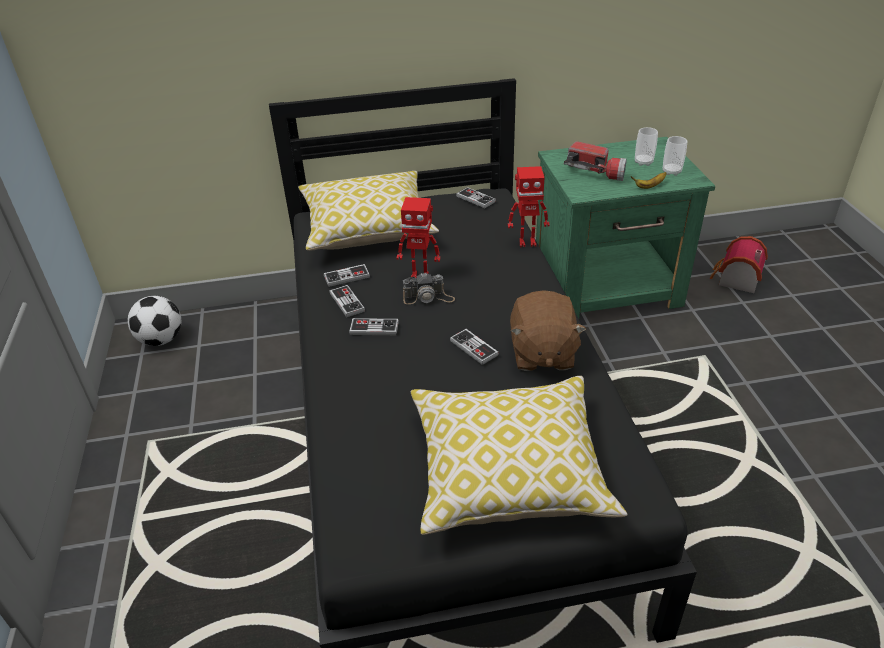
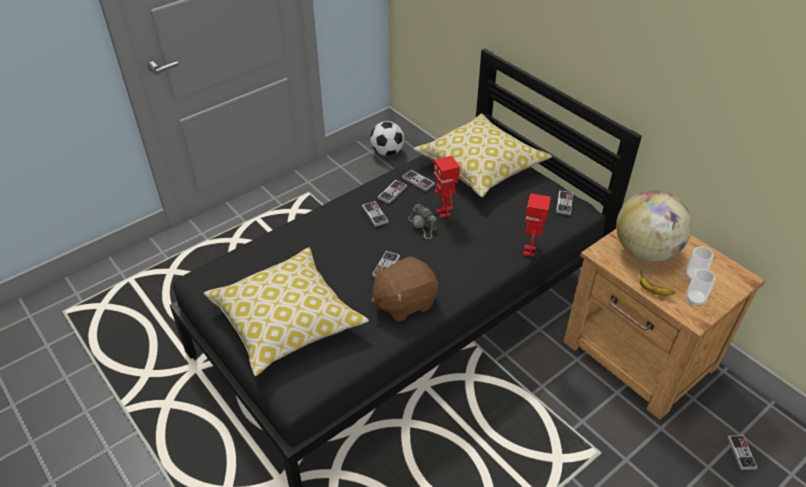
camera: 60 degrees right, 5 degrees up
toy robot [508,166,550,247] -> toy robot turned 45 degrees clockwise [523,193,551,257]
green nightstand [536,137,715,319] -> brown nightstand [563,229,765,420]
flashlight [564,141,627,181] -> globe [616,190,692,262]
toy house [710,236,768,293] -> game controller [727,435,758,470]

